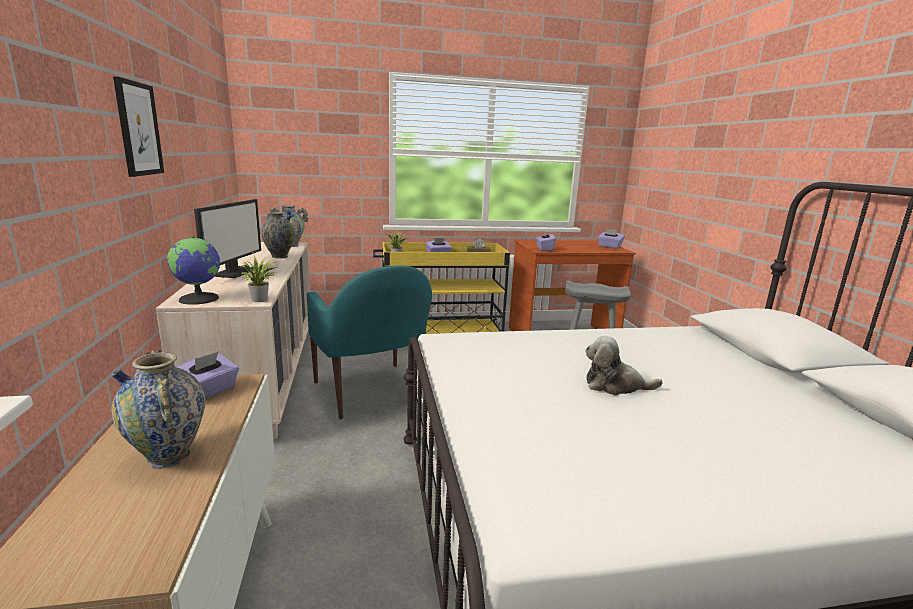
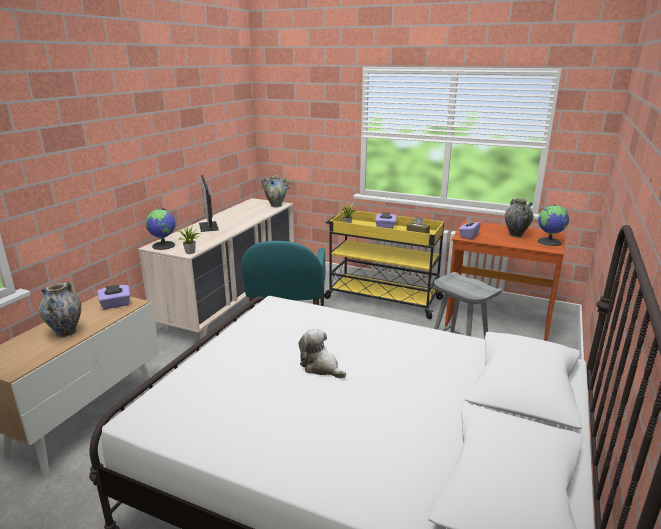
camera: 35 degrees right, 5 degrees up
picture [113,76,164,177] -> none
monitor [194,199,261,278] -> monitor turned 120 degrees clockwise [199,175,219,232]
vase [261,212,295,259] -> vase moved to [505,198,533,237]
purple tissue box [598,228,625,248] -> globe [538,204,569,246]

